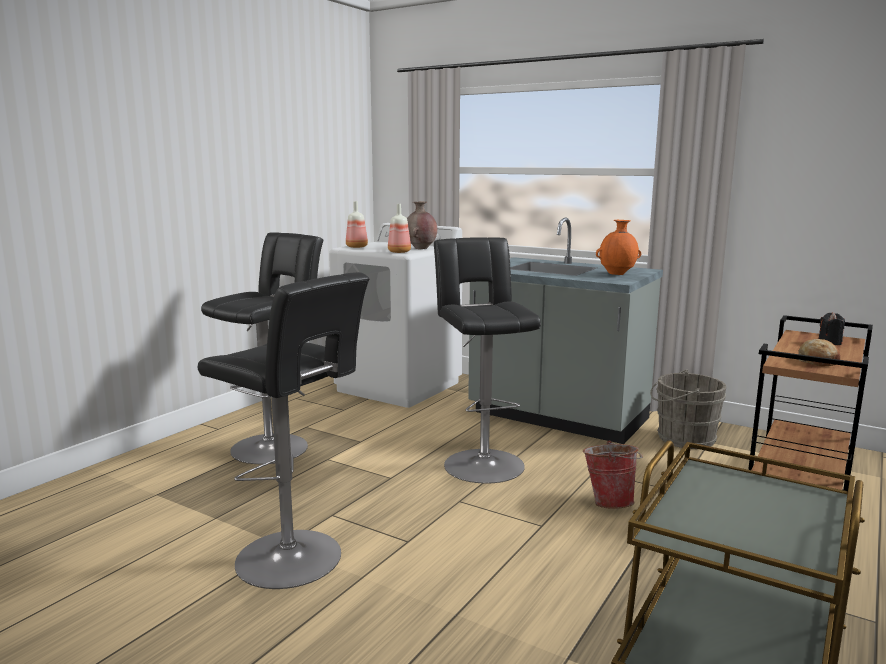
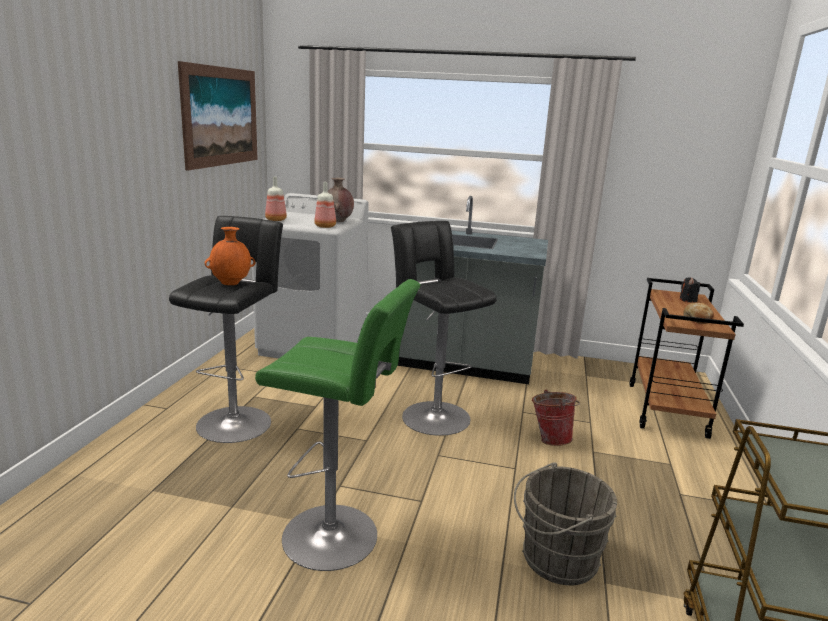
camera: 20 degrees left, 5 degrees up
black stool [198,272,369,589] -> green stool [255,279,421,571]
orange vase [596,220,641,275] -> orange vase moved to [204,227,255,285]
grey bucket [650,370,726,449] -> grey bucket moved to [514,462,617,585]
none -> picture [178,61,258,171]

